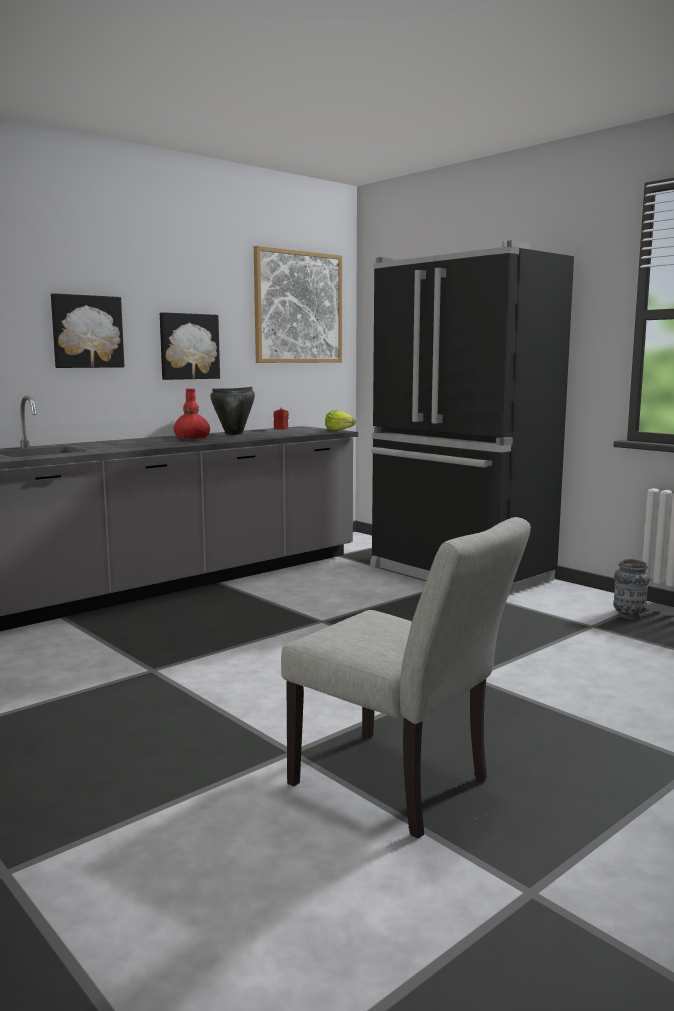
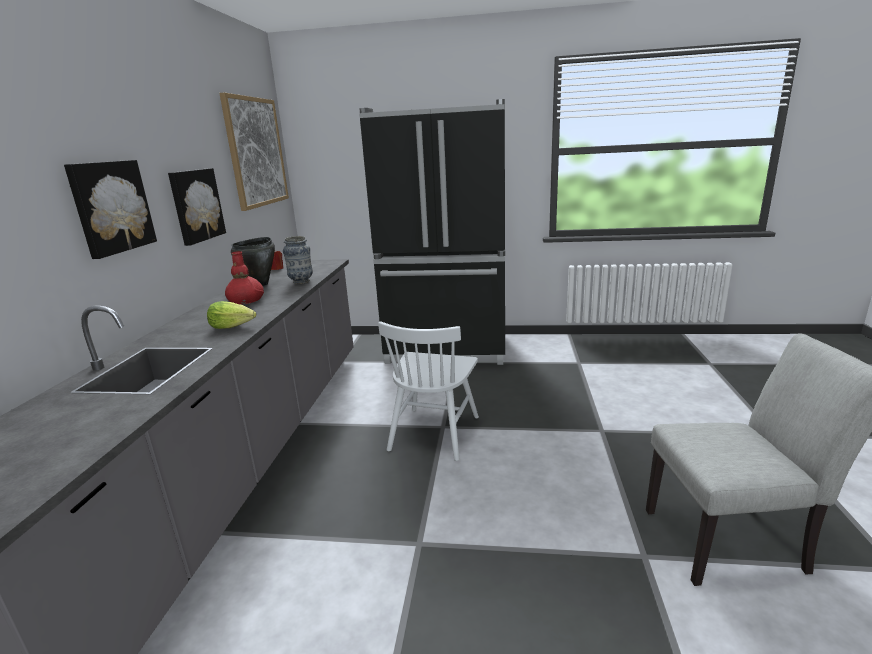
camera: 40 degrees left, 10 degrees up
lettuce [325,410,356,431] -> lettuce moved to [207,301,256,329]
vase [613,559,650,619] -> vase moved to [283,236,313,284]
none -> white chair [378,321,479,461]

